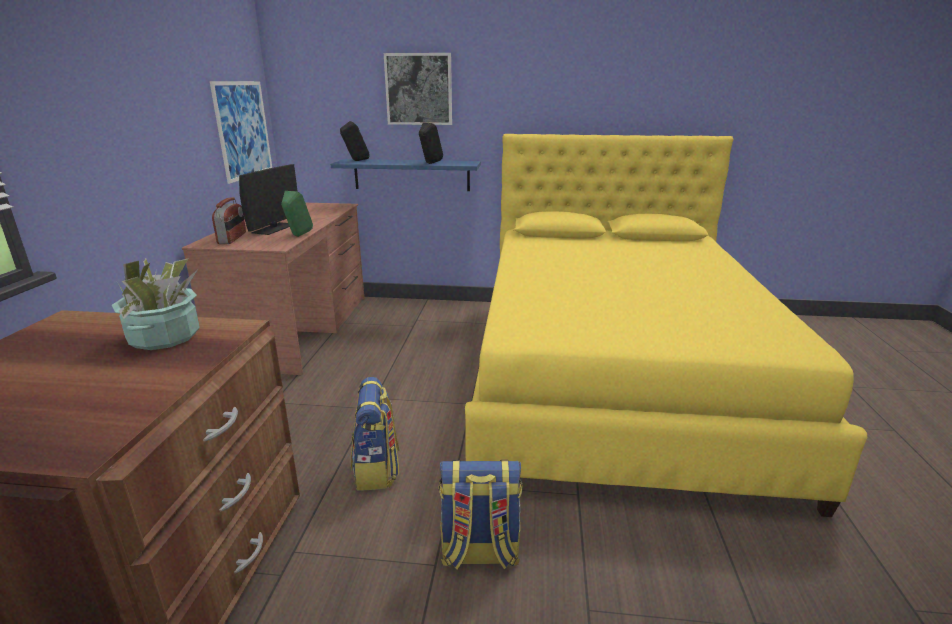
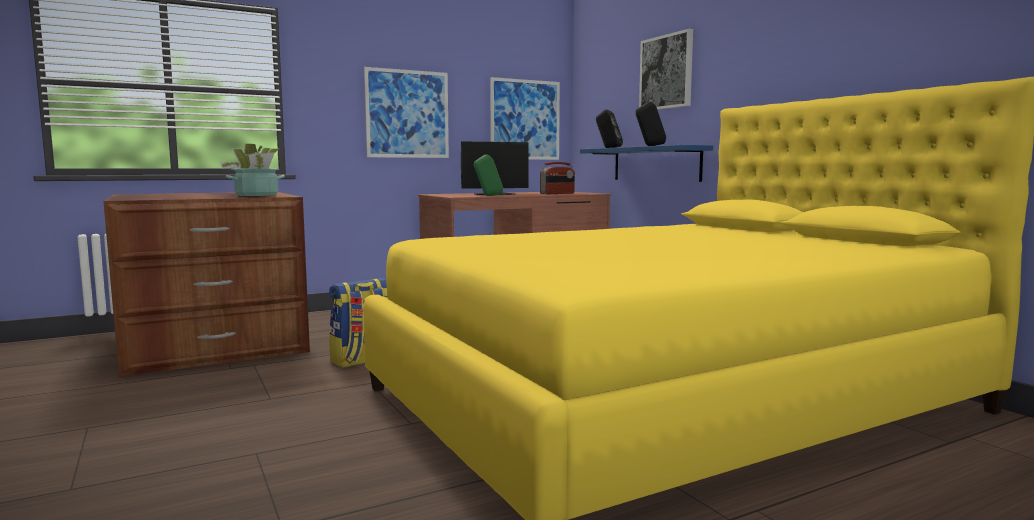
camera: 55 degrees right, 15 degrees down
radio [212,197,246,244] -> radio moved to [540,162,575,194]
backpack [438,460,523,569] -> none
none -> picture [364,67,449,158]

